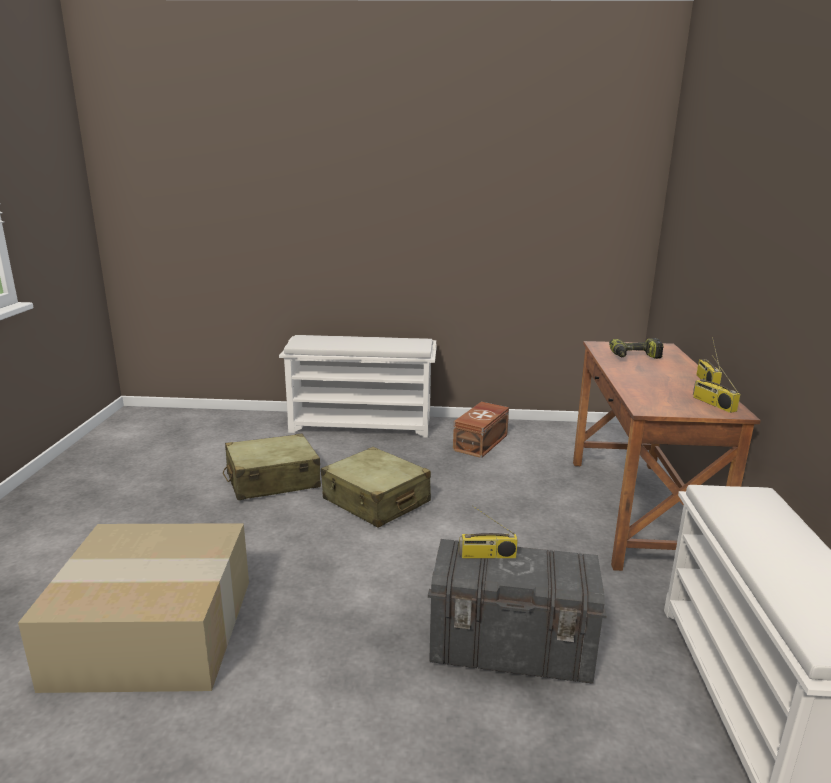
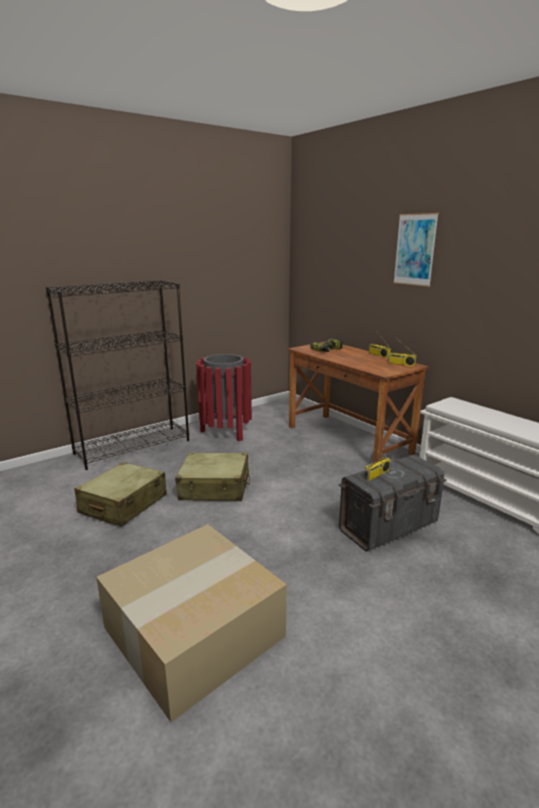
camera: 40 degrees left, 0 degrees up
white shoe rack [279,335,437,438] -> black bookcase [46,280,189,470]
brown storage box [453,402,509,458] -> red trash can [196,354,252,442]
none -> picture [393,213,439,287]

